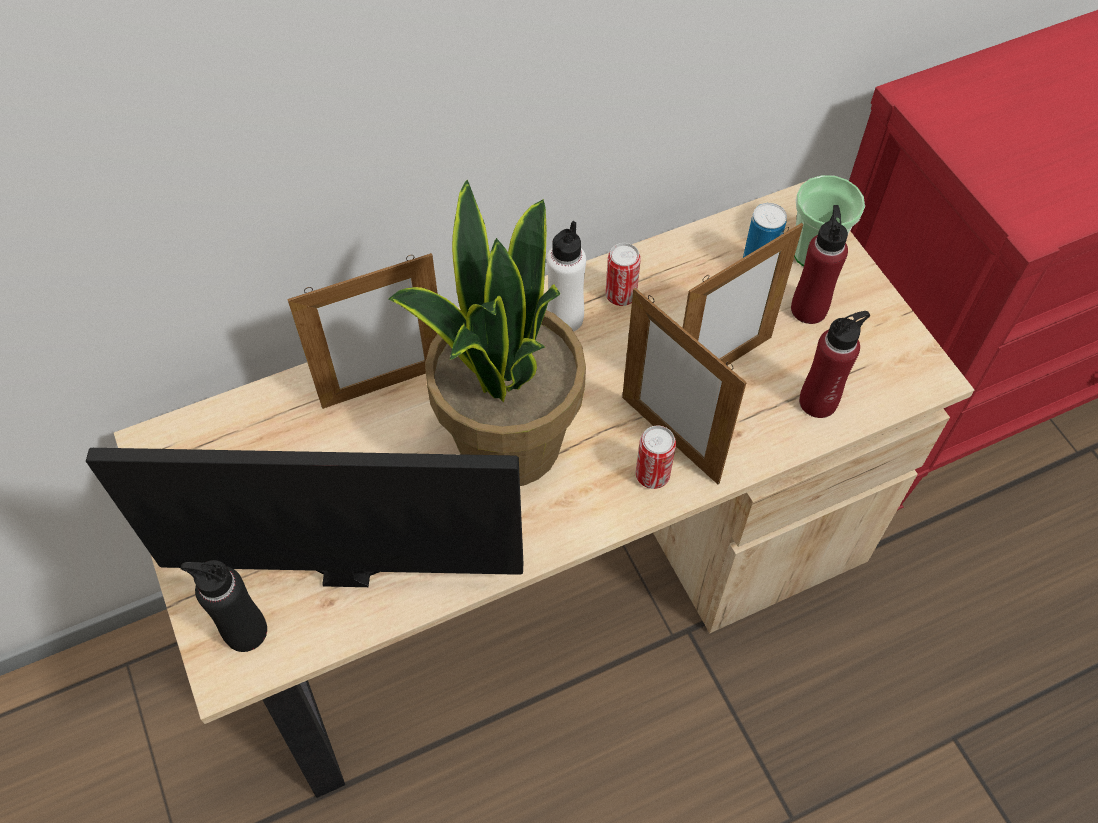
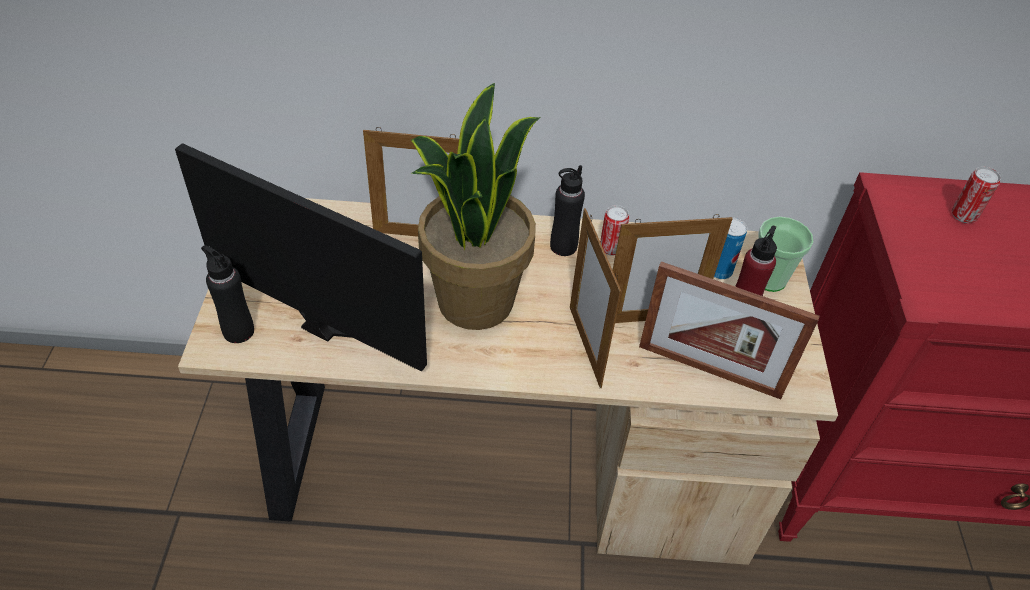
camera: 25 degrees right, 10 degrees down
white bottle [547,221,586,332] -> black bottle [550,165,585,256]
can [636,426,676,489] -> can moved to [952,167,1001,223]
red bottle [799,311,870,418] -> picture frame [639,261,820,399]

